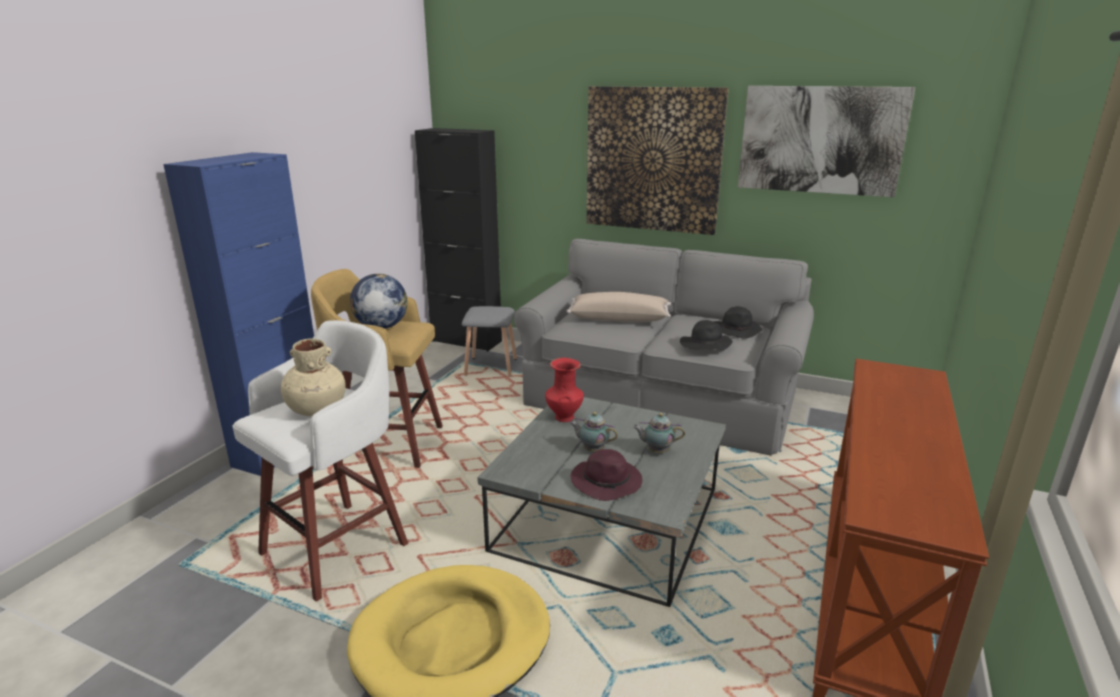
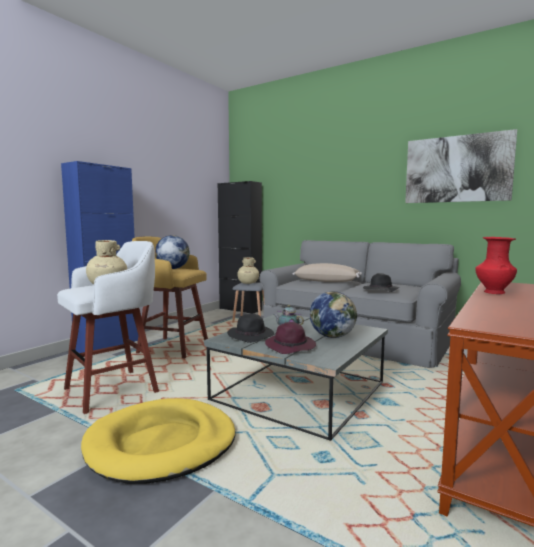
camera: 10 degrees right, 15 degrees down
red vase [545,358,584,422] -> red vase moved to [475,237,517,294]
picture [587,86,729,235] -> none
teapot [633,413,685,453] -> globe [310,291,357,338]
black hat [713,306,762,339] -> black hat moved to [227,314,274,343]
none -> beige vase [237,257,259,284]

